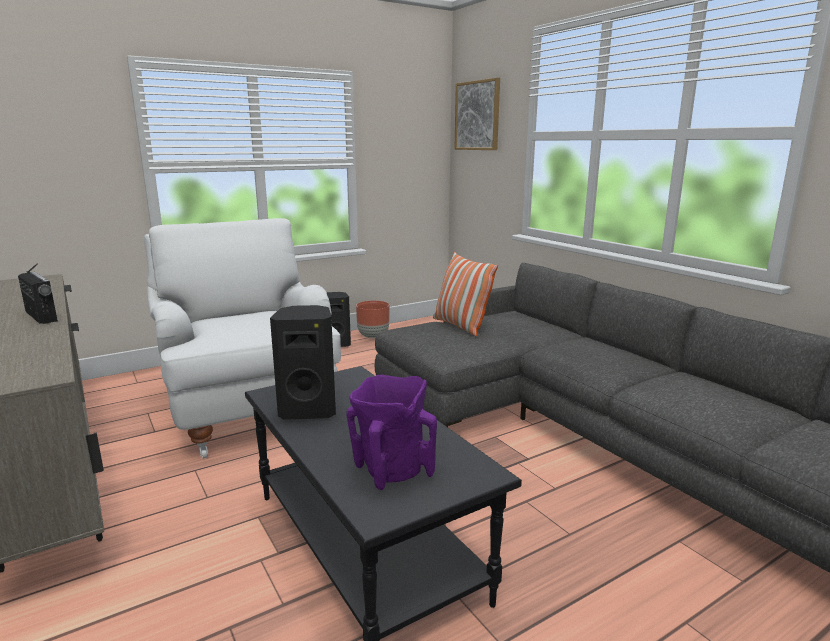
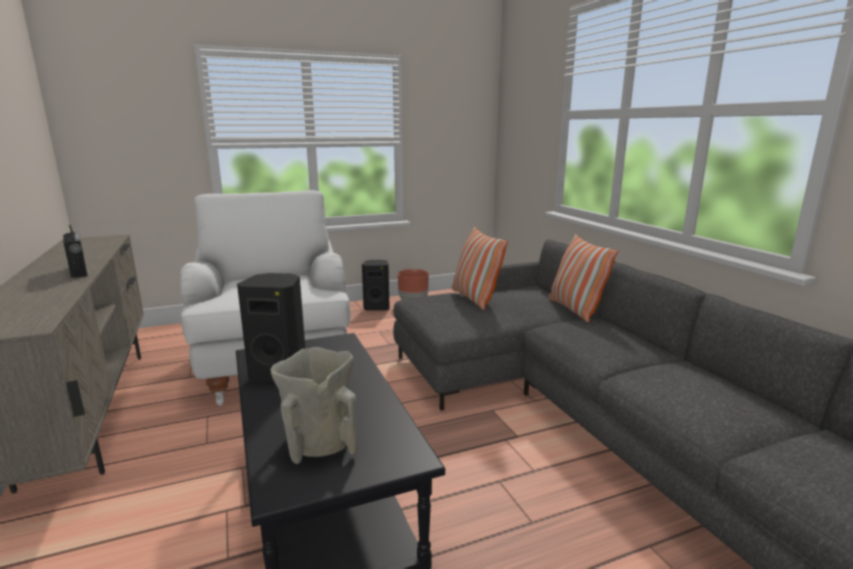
camera: 10 degrees right, 0 degrees up
purple vase [346,375,437,490] -> beige vase [271,347,358,464]
picture [454,78,500,150] -> none
none -> pillow [548,234,618,323]

